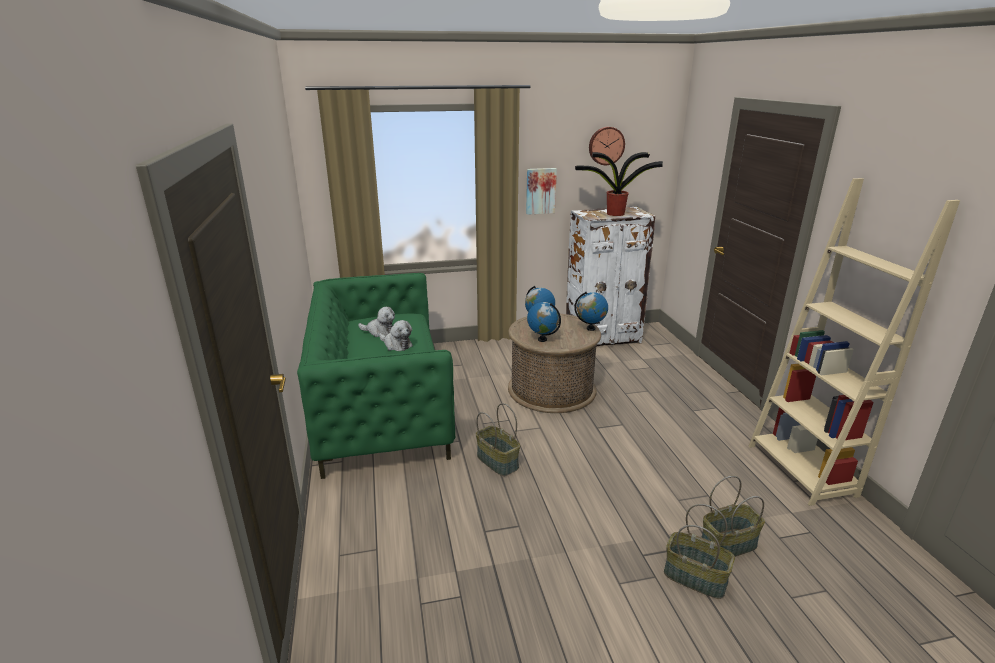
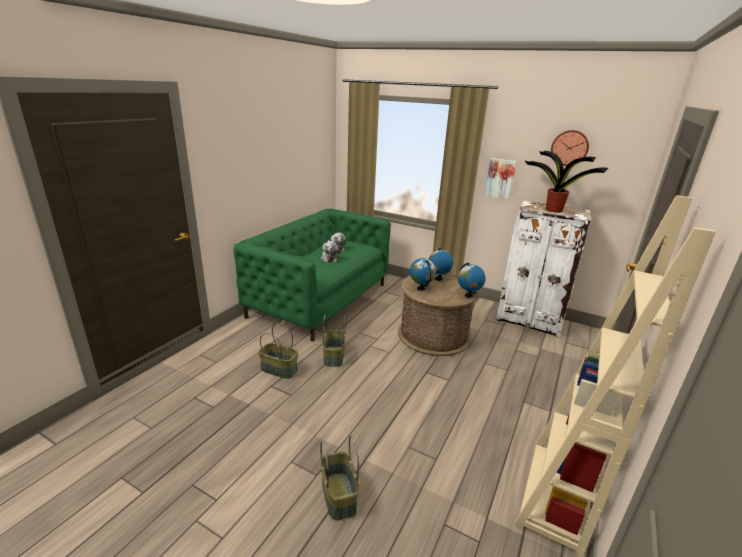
camera: 40 degrees right, 0 degrees up
basket [701,476,765,557] -> basket moved to [258,323,298,379]

